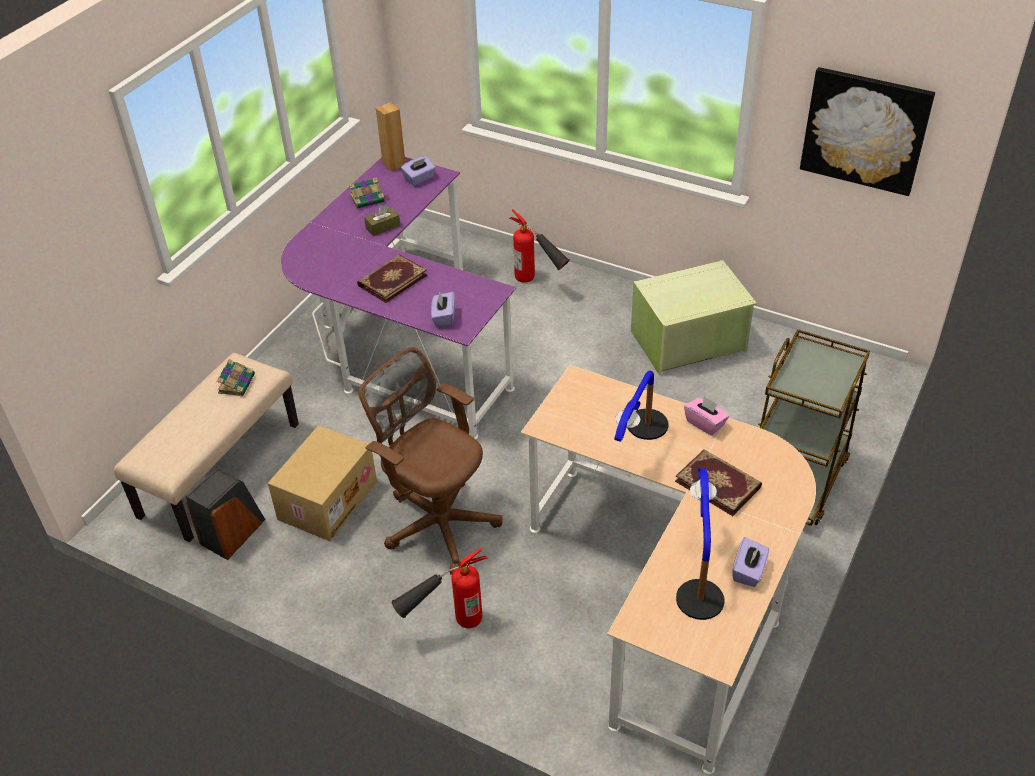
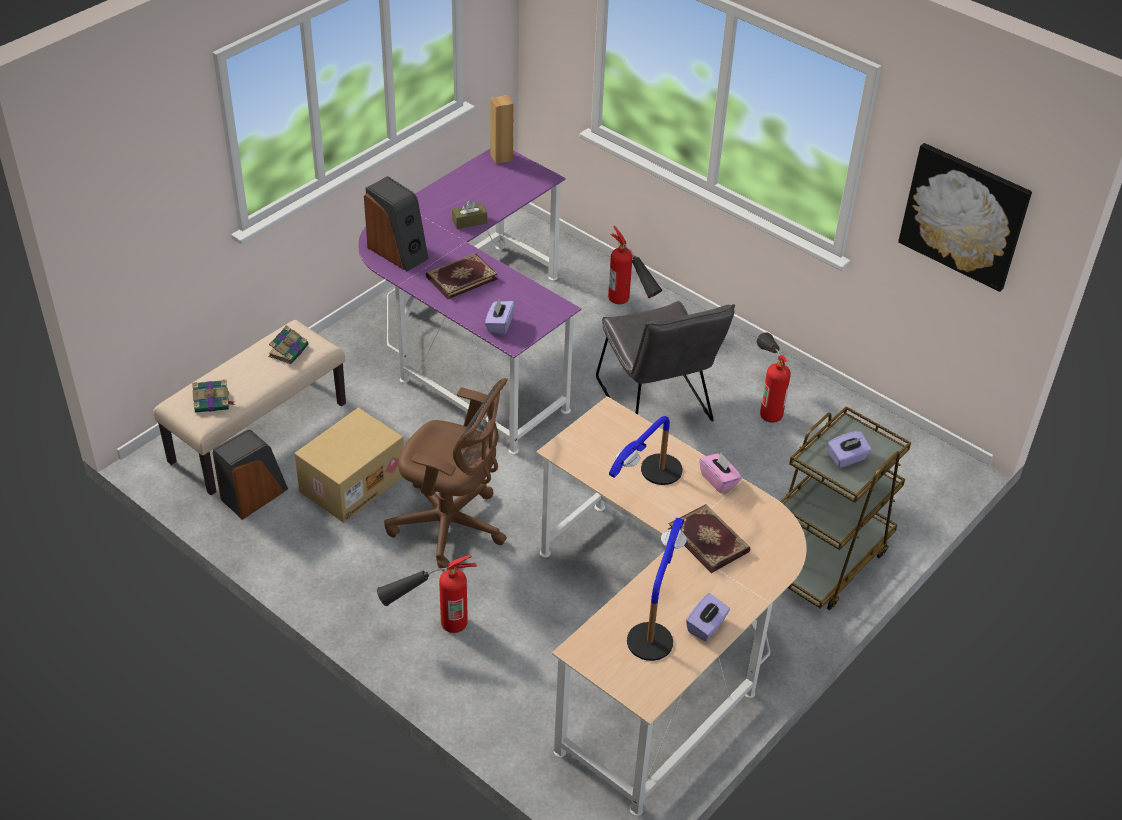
camera: 10 degrees right, 0 degrees up
book [349,177,388,209] -> book moved to [192,380,236,413]
brown office chair [359,347,503,575] -> brown office chair turned 150 degrees clockwise [384,378,508,571]
purple tissue box [401,156,436,186] -> purple tissue box moved to [827,431,872,468]
green storage box [631,260,757,375] -> fire extinguisher [757,332,791,423]
none -> speaker [364,176,429,271]
none -> grey chair [596,301,735,421]

